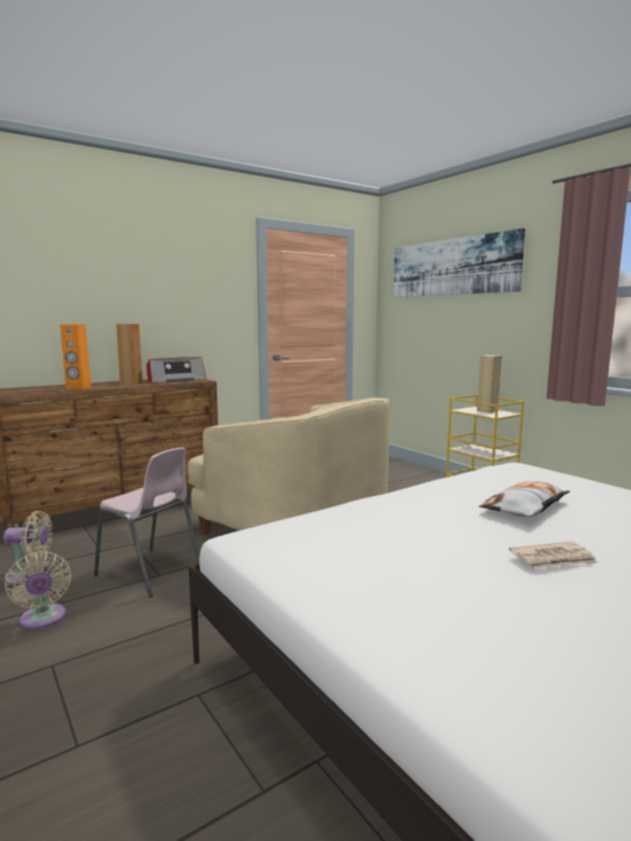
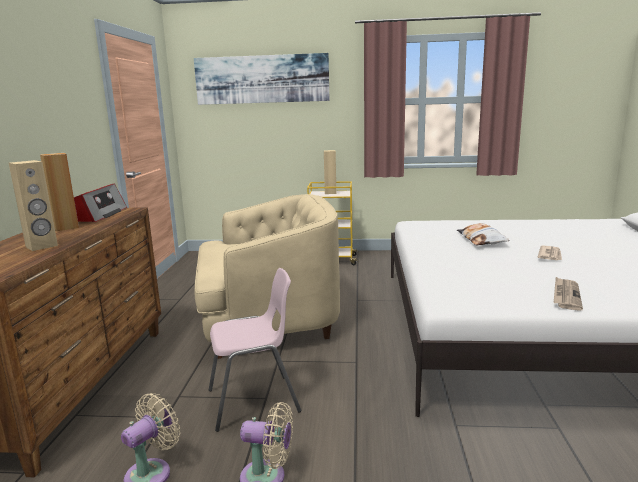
camera: 50 degrees left, 5 degrees up
orange speaker [60,324,91,390] -> beige speaker [9,160,58,251]
none -> newspaper [554,277,583,311]

